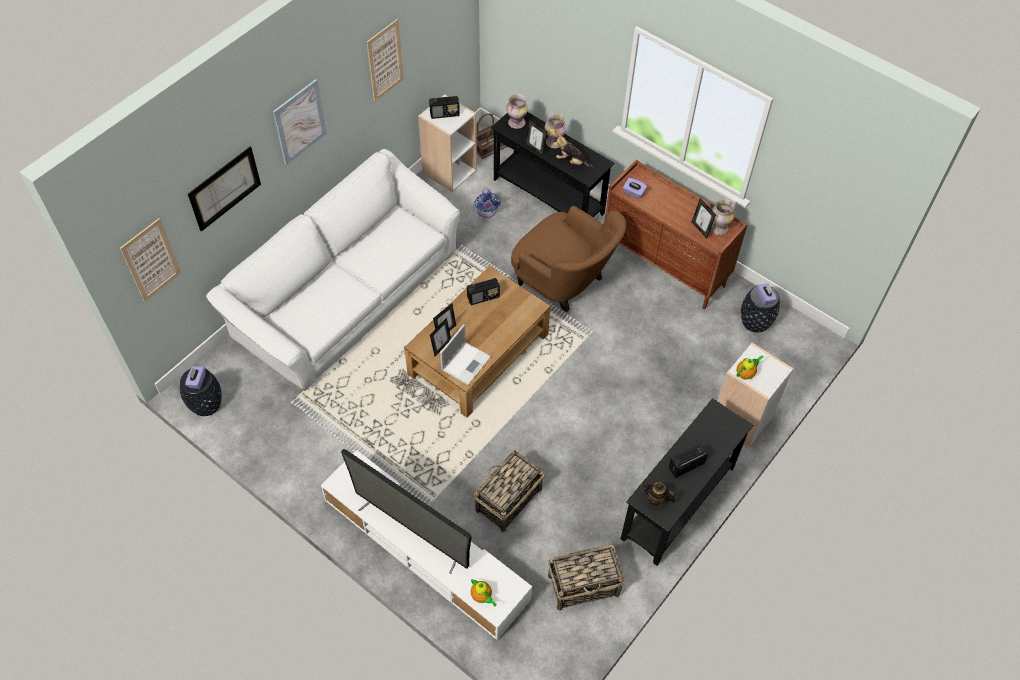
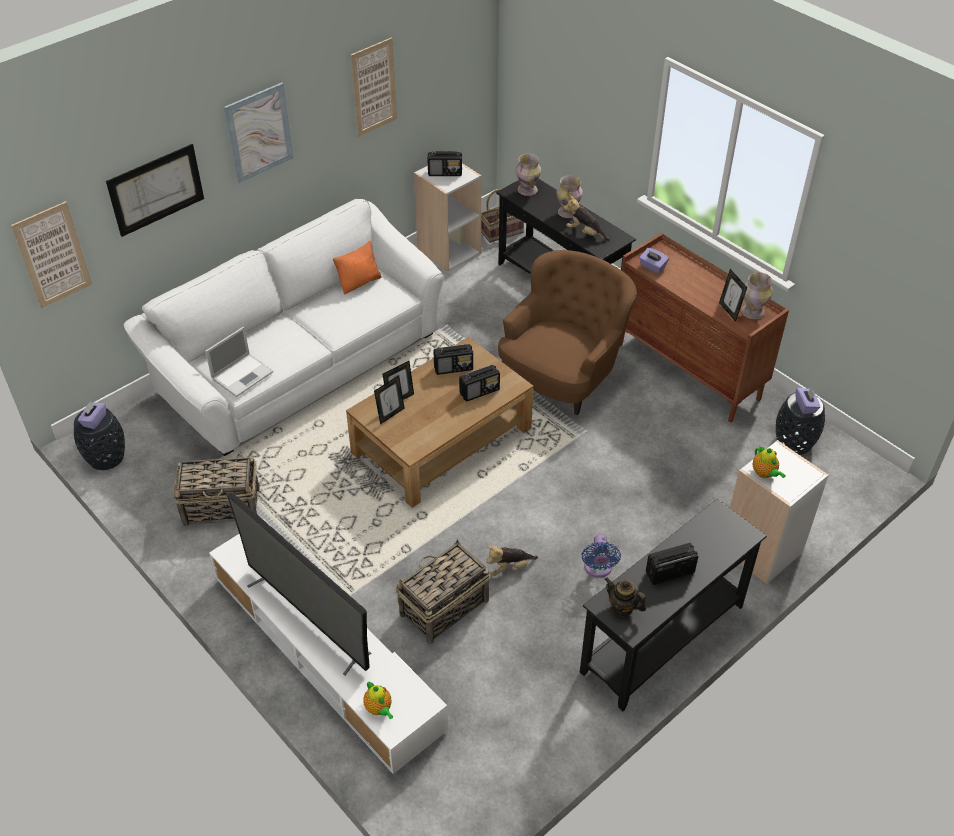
camera: 10 degrees right, 10 degrees down
laptop [440,324,491,385] -> laptop moved to [205,327,273,397]
blue fan [475,188,501,218] -> blue fan moved to [582,534,621,578]
brown armchair [511,206,626,312] -> brown armchair turned 105 degrees counterclockwise [498,250,637,415]
picture frame [526,119,547,156] -> none
basket [548,544,625,611] -> basket moved to [173,457,260,527]
teapot [737,355,763,379] -> teapot turned 90 degrees clockwise [753,446,786,478]
none -> orange pillow [333,240,382,294]
none -> radio [459,365,500,402]
none -> plush toy [487,546,538,576]

